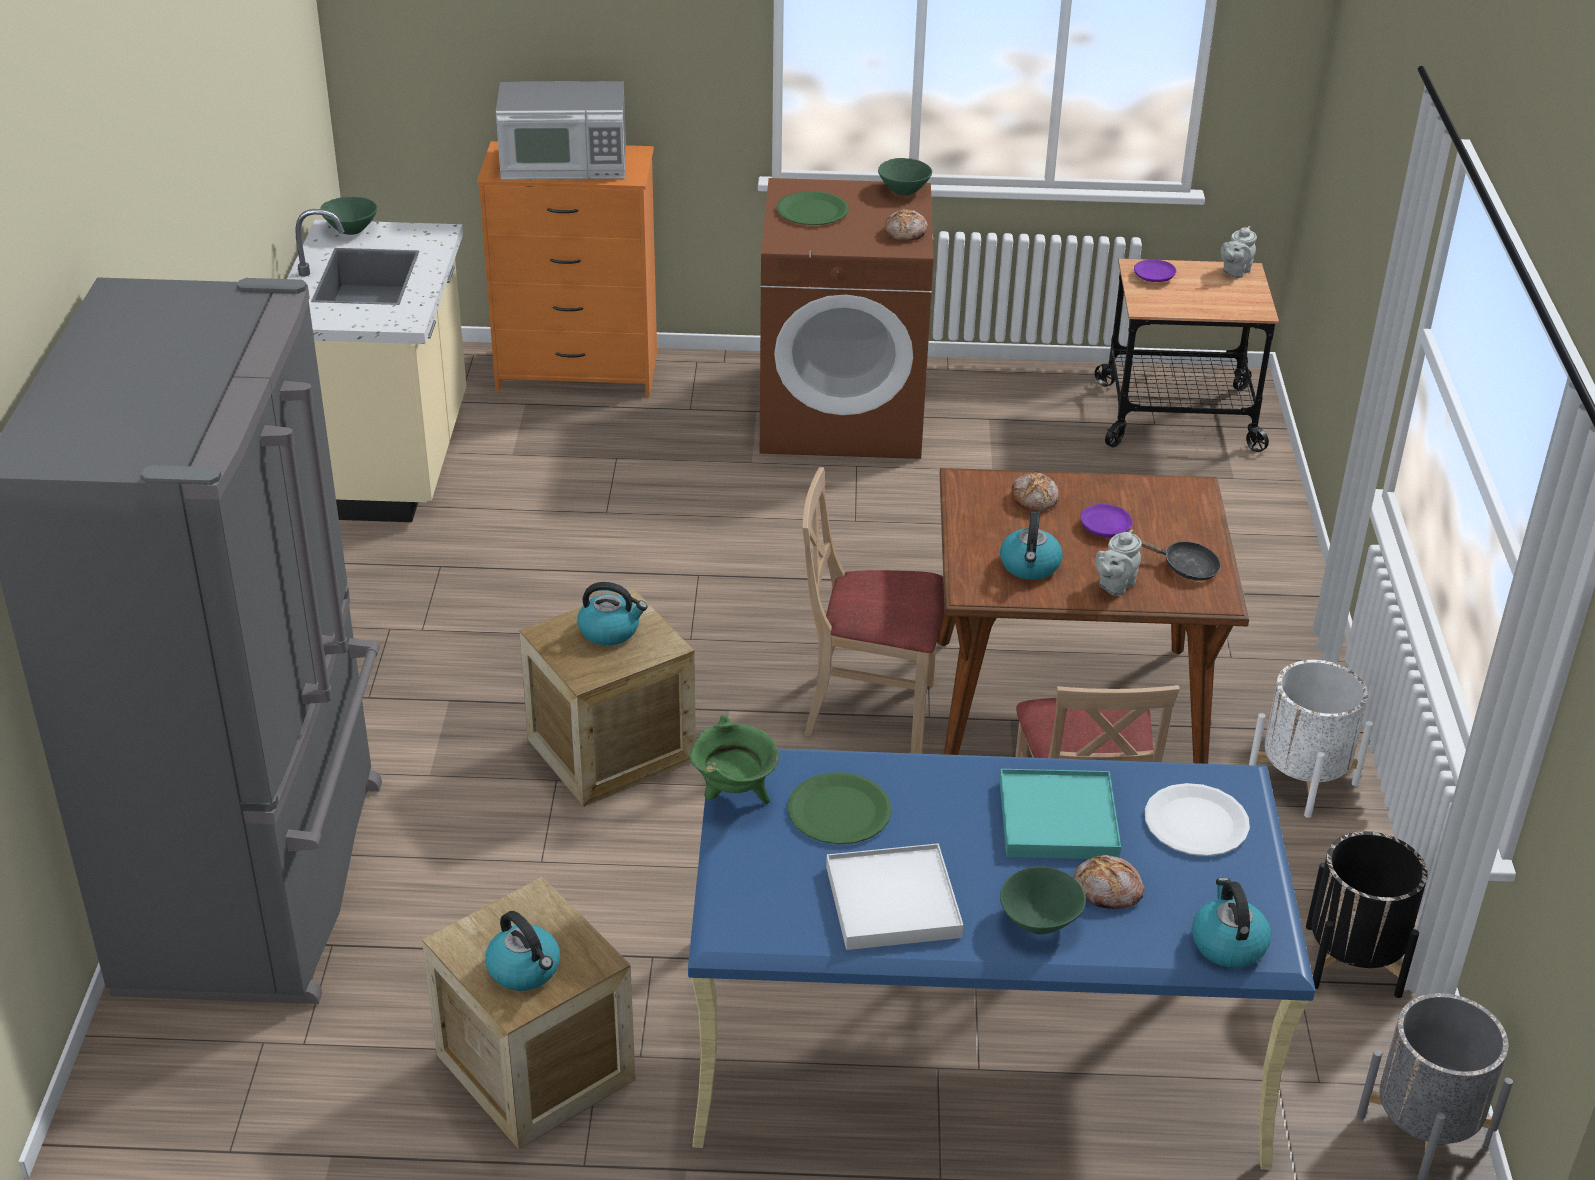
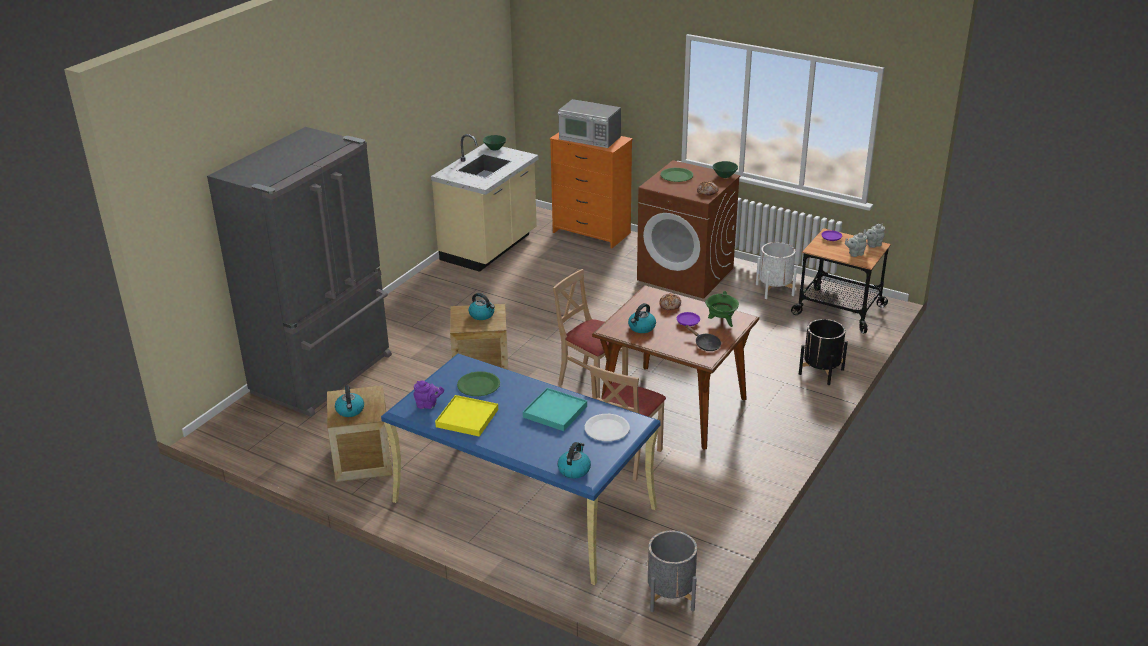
camera: 30 degrees right, 5 degrees down
green cooking pot [690,714,779,804] -> green cooking pot moved to [705,291,739,327]
white tray [826,843,963,950] -> yellow tray [435,395,498,437]
green bowl [1000,866,1086,935] -> none
bread [1074,855,1145,909] -> none
grey teapot [1095,530,1142,595] -> grey teapot moved to [845,233,867,257]
white planter [1249,660,1373,818] -> white planter moved to [756,242,797,299]
black planter [1306,831,1428,998] -> black planter moved to [799,319,848,385]
none -> purple teapot [414,380,444,409]

